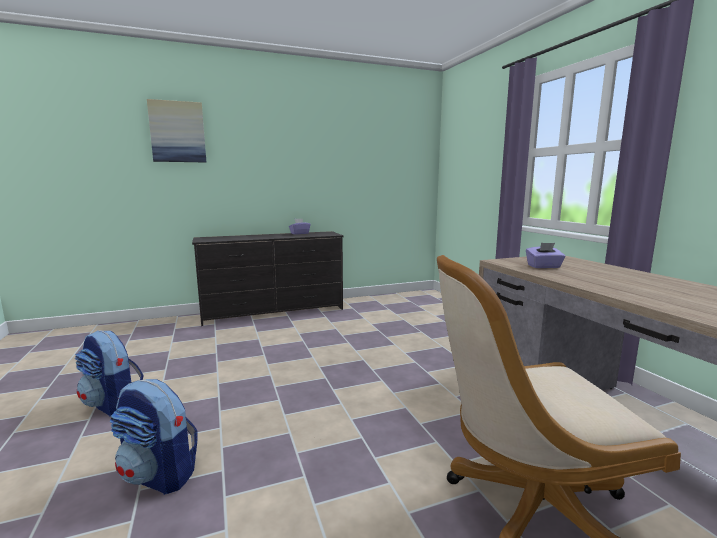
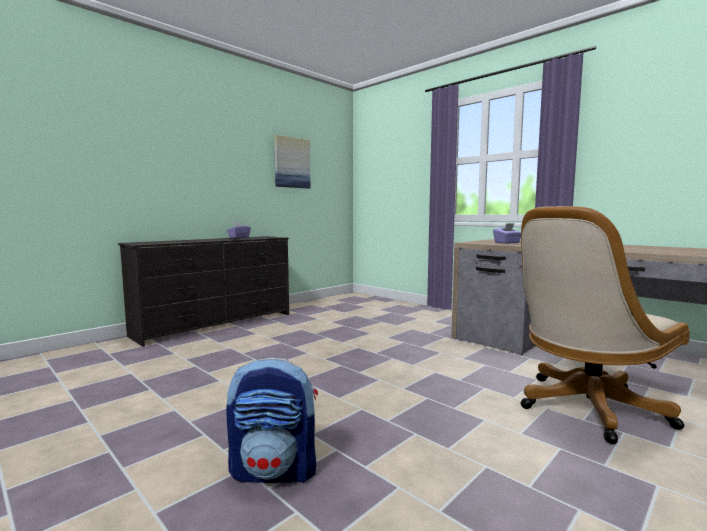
camera: 25 degrees left, 5 degrees down
backpack [75,330,144,417] -> none
picture [147,99,207,163] -> picture moved to [274,135,311,188]

